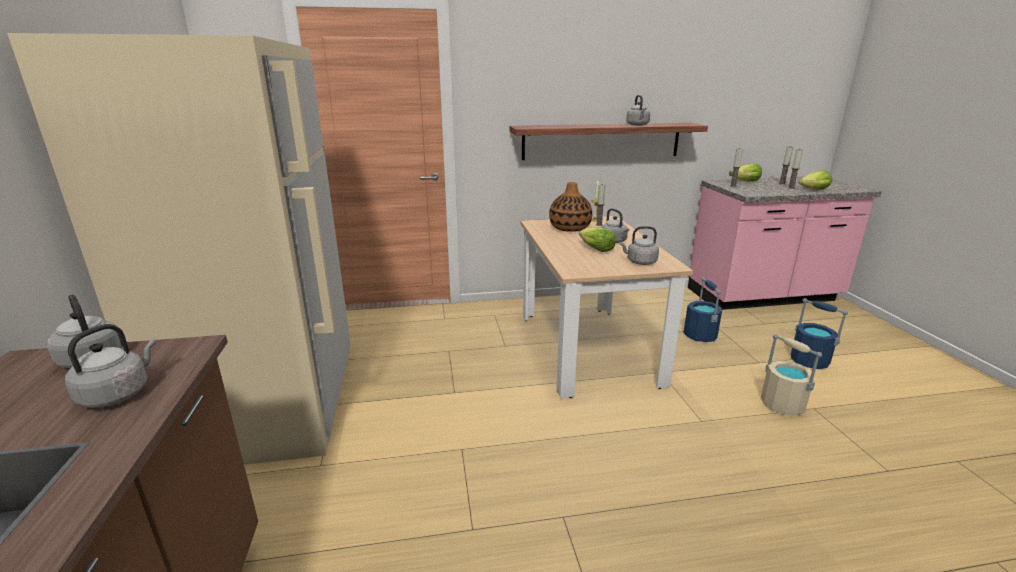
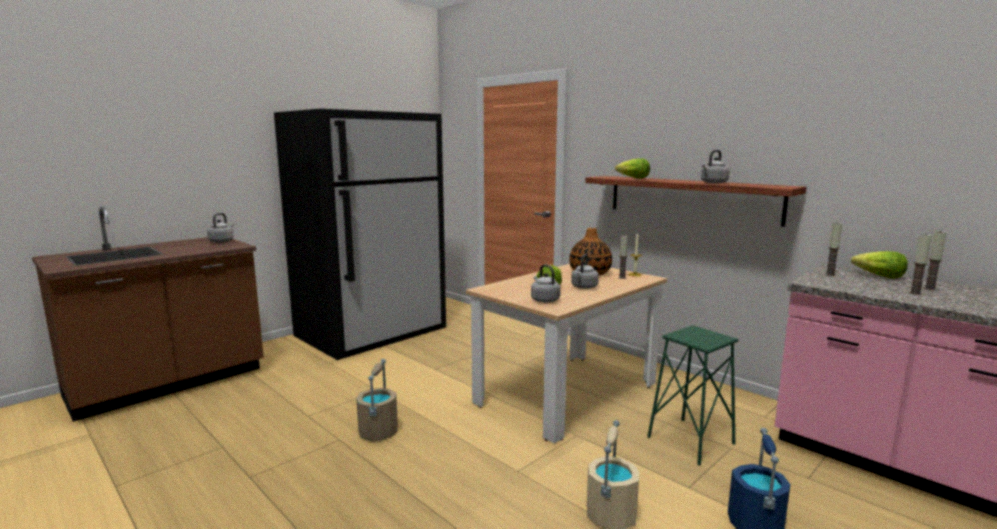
camera: 55 degrees right, 10 degrees down
beige fridge [7,33,351,465] -> black fridge [274,109,446,360]
grey kettle [65,324,156,408] -> none
blue bucket [683,277,722,342] -> green stool [647,325,738,466]
lettuce [799,170,832,190] -> lettuce moved to [615,158,650,179]
none -> beige bucket [356,359,398,441]

